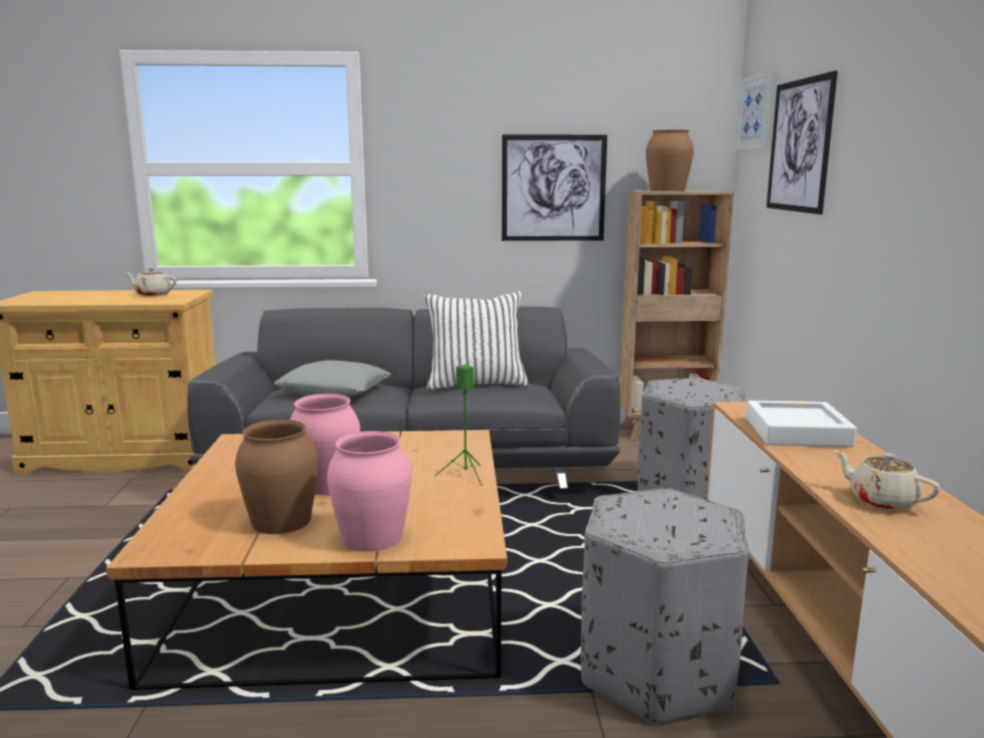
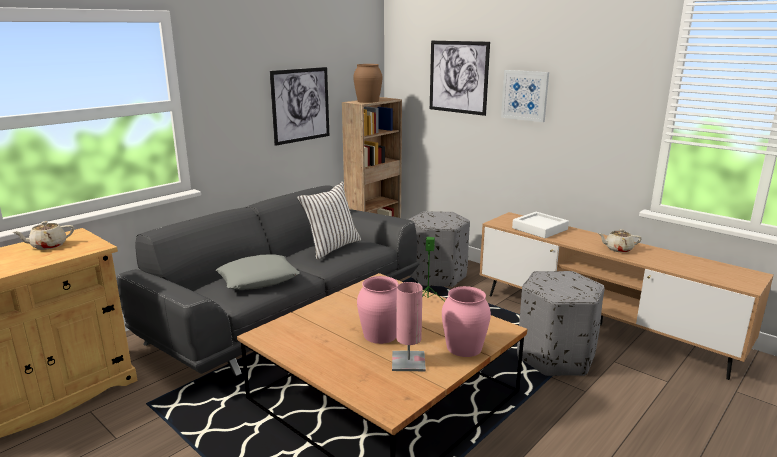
camera: 45 degrees left, 5 degrees up
brown vase [235,420,318,534] -> pink table lamp [392,282,426,371]
picture [736,71,774,150] -> picture moved to [501,70,549,122]

